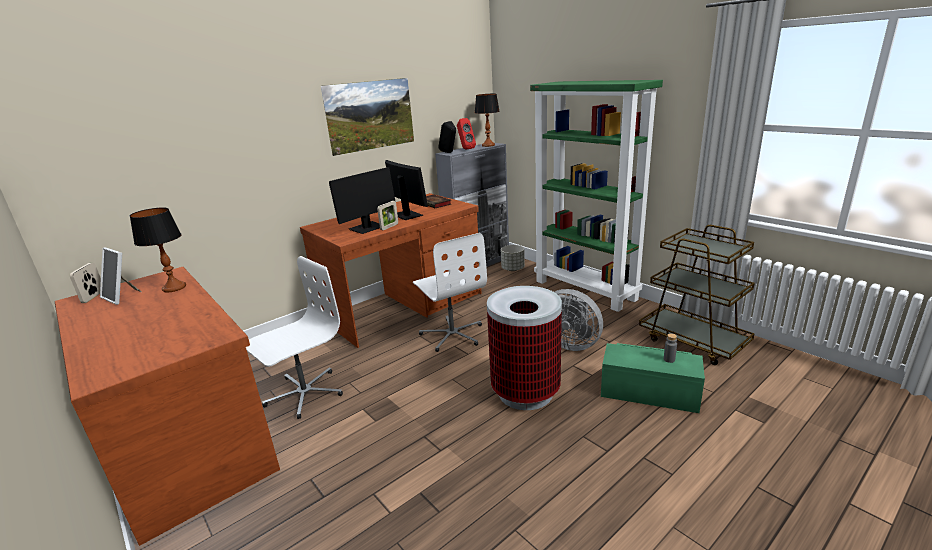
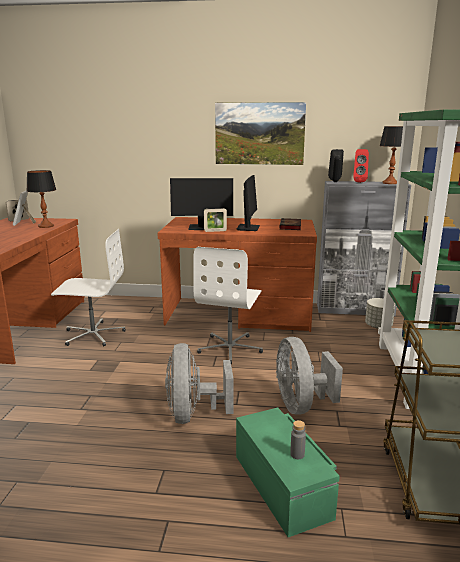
camera: 45 degrees right, 5 degrees down
trash can [487,286,562,410] -> grey fan [165,343,234,424]

